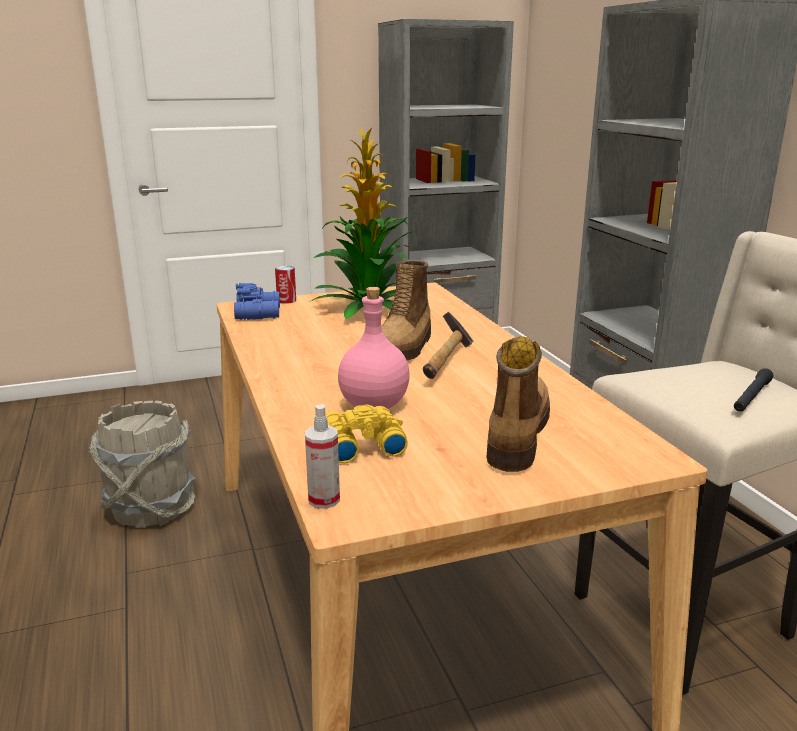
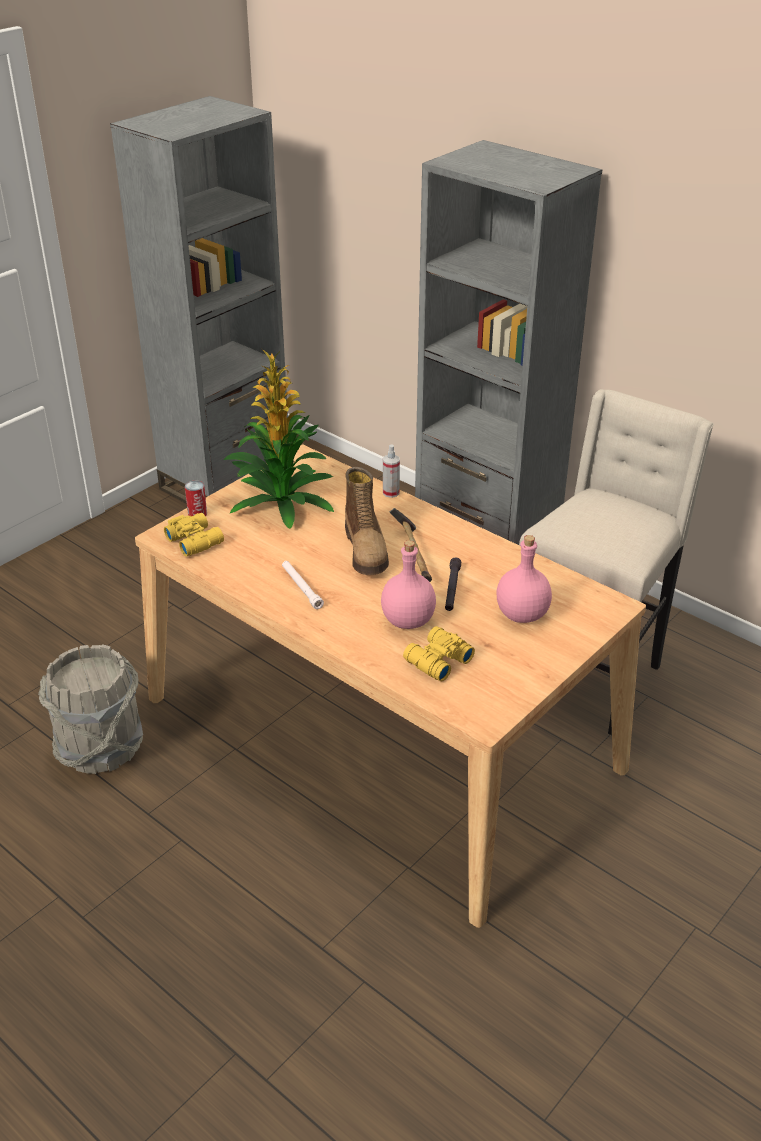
camera: 30 degrees left, 15 degrees up
blue binoculars [234,283,280,320] -> yellow binoculars [164,513,224,557]
spray bottle [305,404,340,509] -> spray bottle moved to [383,444,400,498]
boot [487,337,550,472] -> pink bottle [497,535,552,623]
black flashlight [734,368,773,412] -> black flashlight moved to [445,557,461,611]
none -> white flashlight [282,561,324,609]

